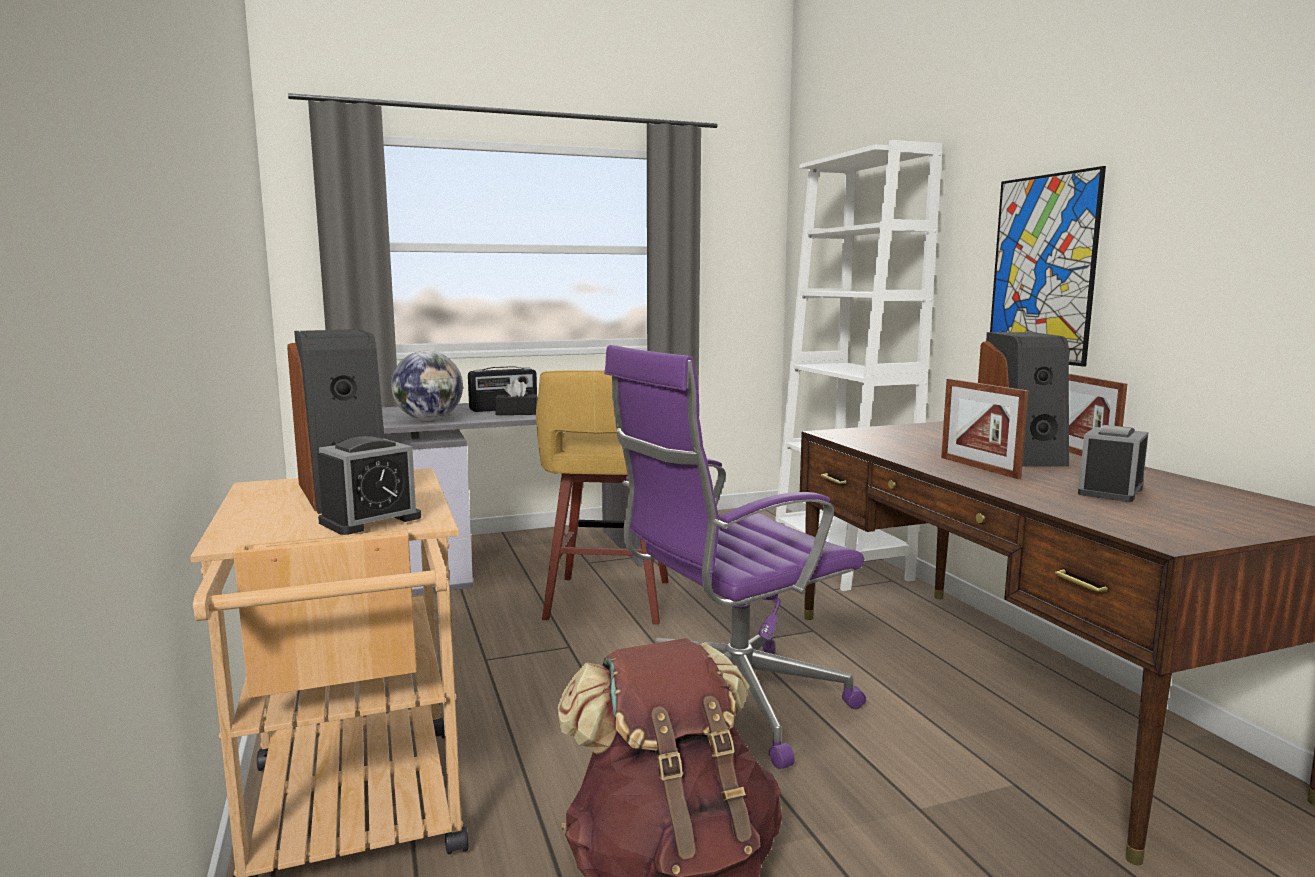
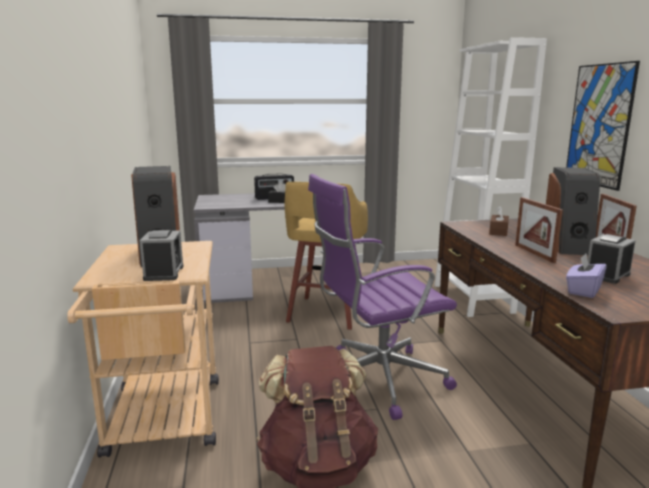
camera: 10 degrees right, 5 degrees up
alarm clock [317,436,421,535] -> alarm clock turned 60 degrees counterclockwise [140,230,184,281]
globe [391,351,463,420] -> none
none -> brown tissue box [489,205,509,236]
none -> purple tissue box [566,254,607,298]

